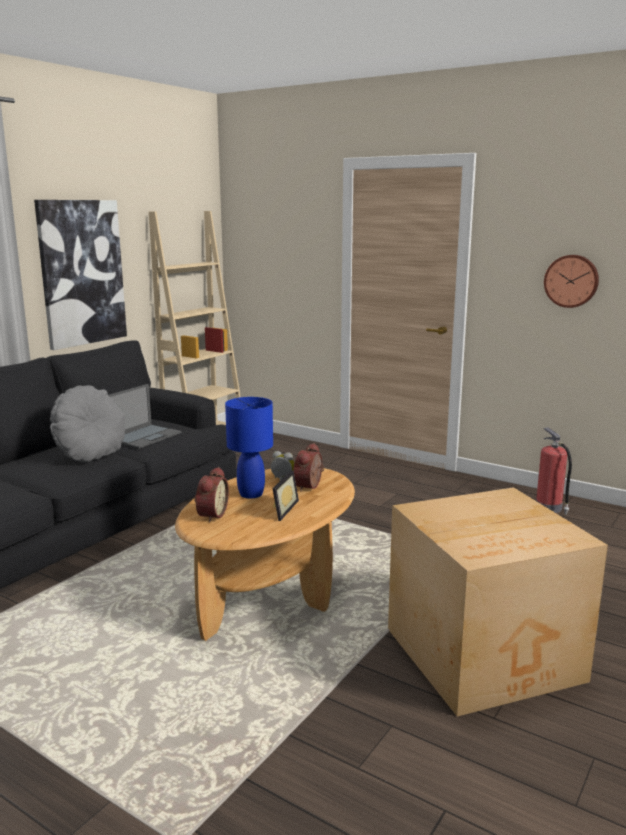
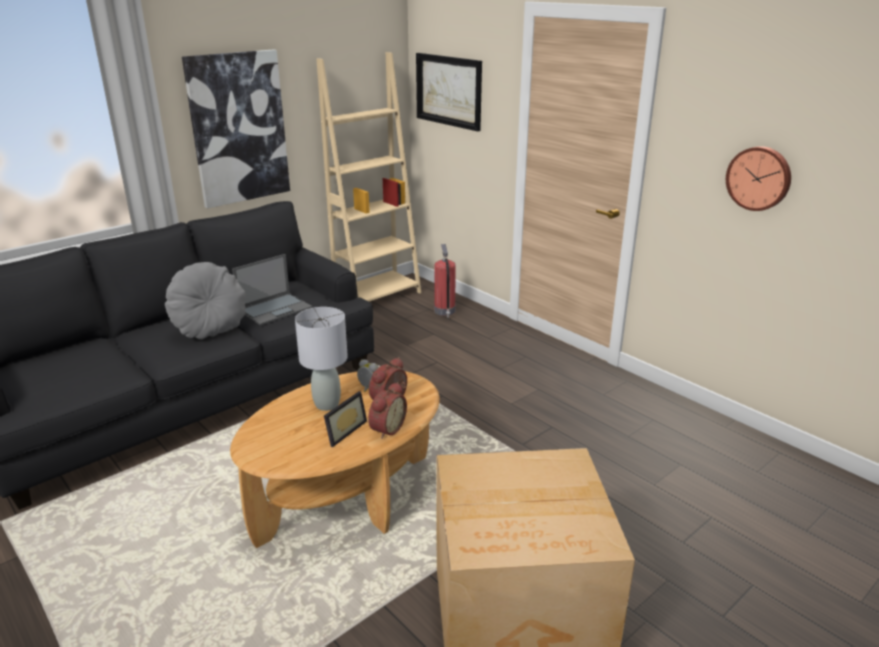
camera: 15 degrees right, 10 degrees up
alarm clock [194,467,229,523] -> alarm clock moved to [368,382,407,439]
blue table lamp [225,397,273,499] -> grey table lamp [295,307,348,411]
fire extinguisher [536,428,572,515] -> fire extinguisher moved to [434,244,456,318]
none -> picture [416,53,482,131]

